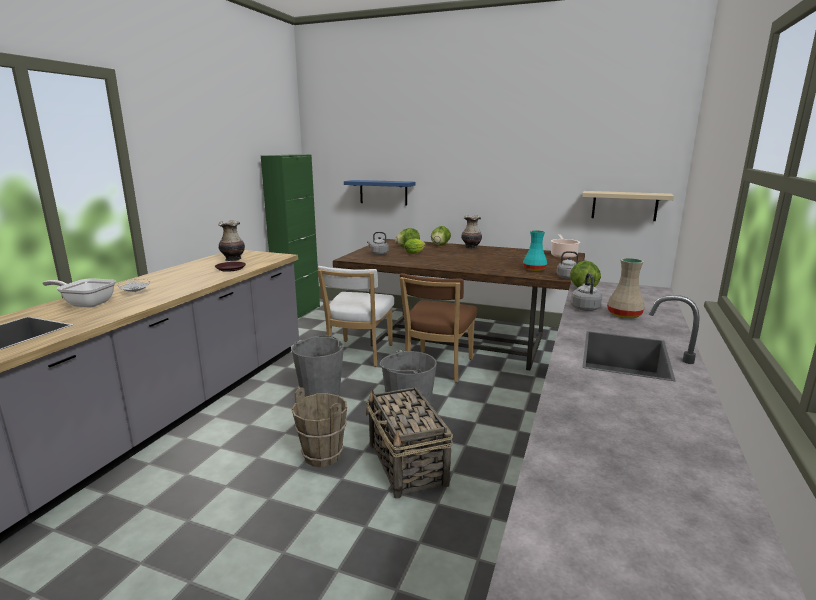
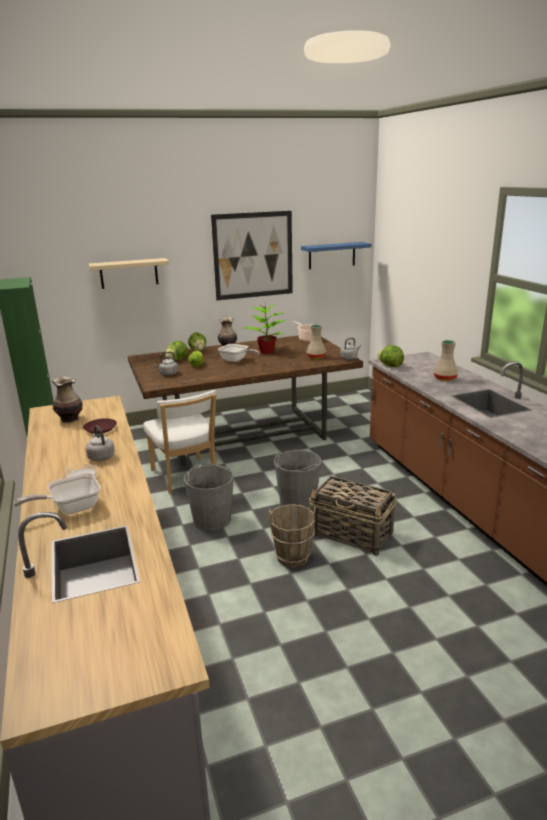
camera: 40 degrees left, 5 degrees up
blue shelf [344,180,416,205] -> blue shelf moved to [301,242,372,269]
brown chair [399,273,477,383] -> none
turquoise vase [523,230,547,271] -> beige vase [306,325,326,359]
grey kettle [571,273,602,311] -> grey kettle moved to [86,425,115,461]
beige shelf [582,191,674,221] -> beige shelf moved to [89,258,169,289]
none -> picture [211,211,293,300]
none -> frying pan [218,344,259,362]
none -> potted plant [244,302,287,354]

